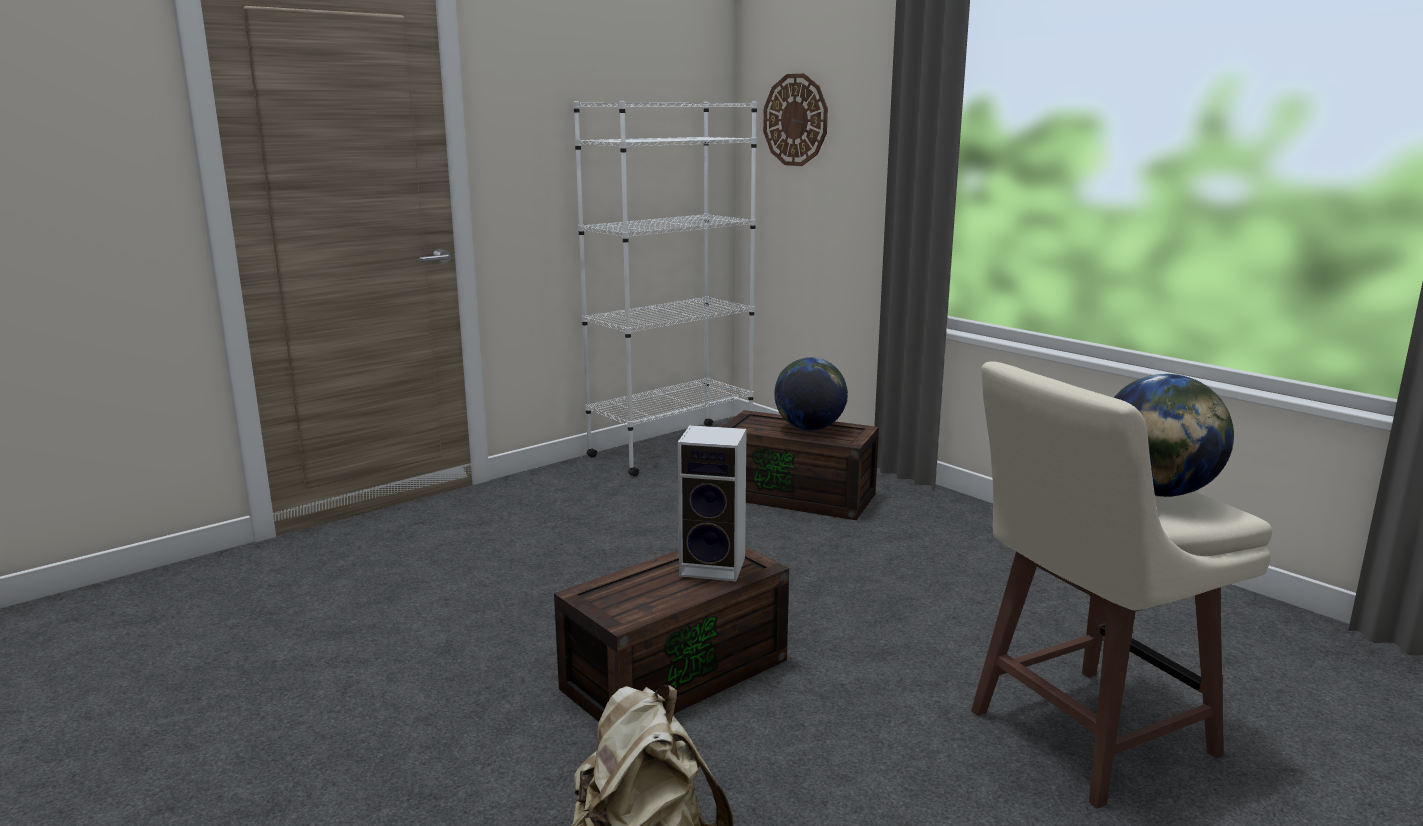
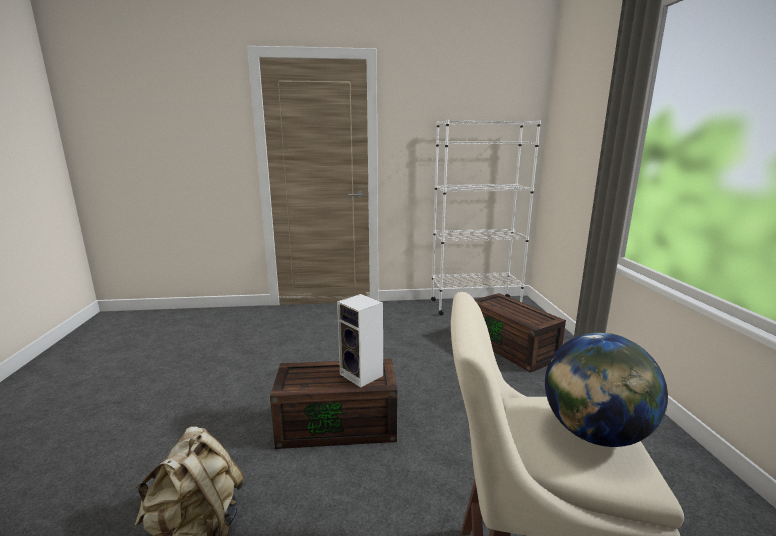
camera: 35 degrees right, 0 degrees up
wall clock [763,74,828,166] -> none
globe [774,357,848,431] -> none

